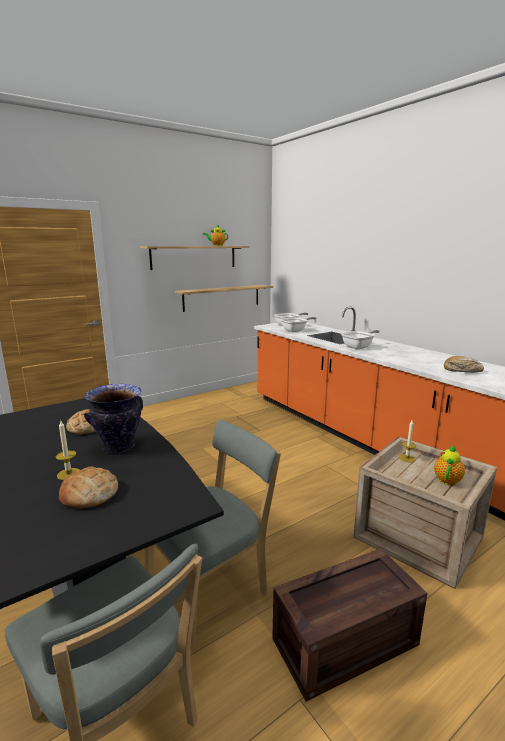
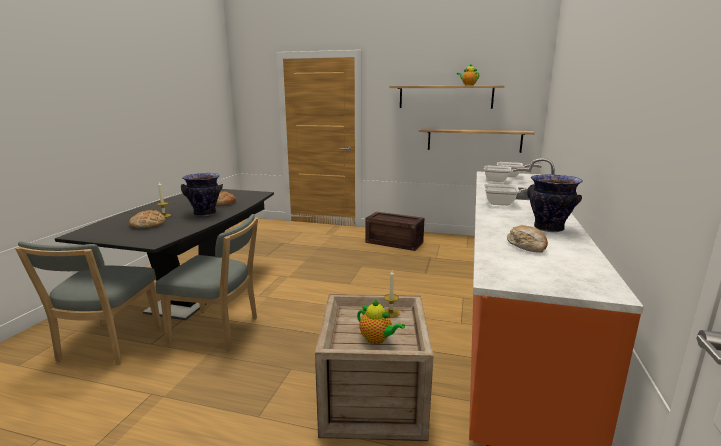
camera: 50 degrees right, 0 degrees up
crate [272,549,427,701] -> crate moved to [365,212,424,251]
teapot [434,445,465,485] -> teapot turned 45 degrees clockwise [357,299,405,344]
none -> vase [527,174,583,232]

